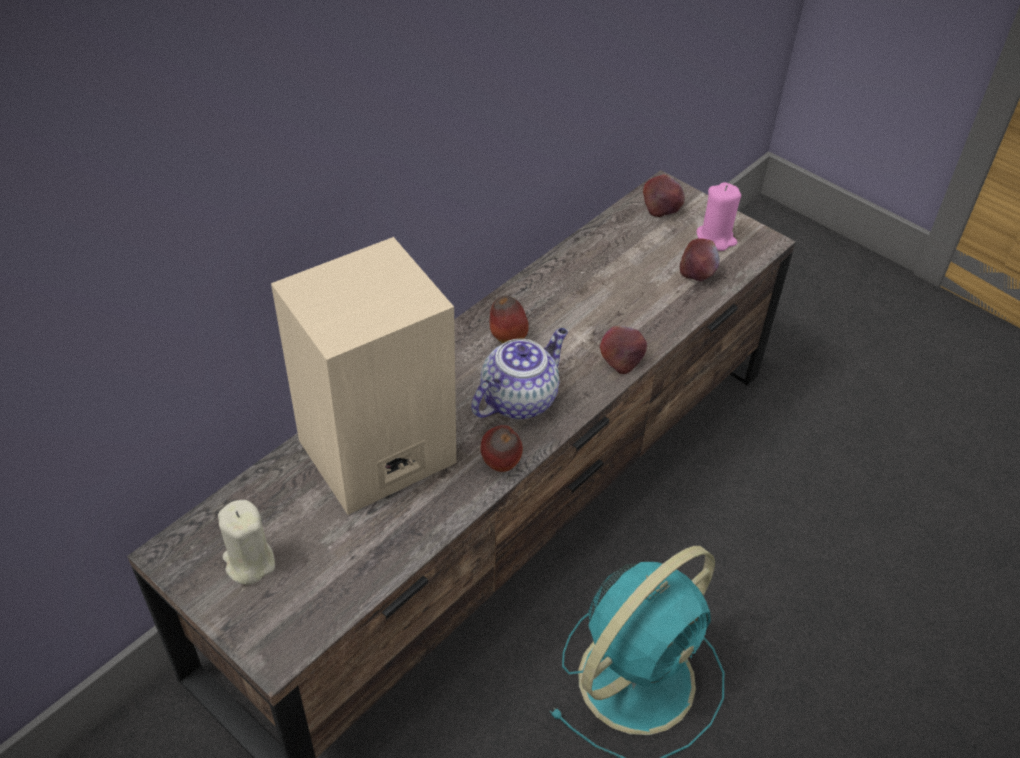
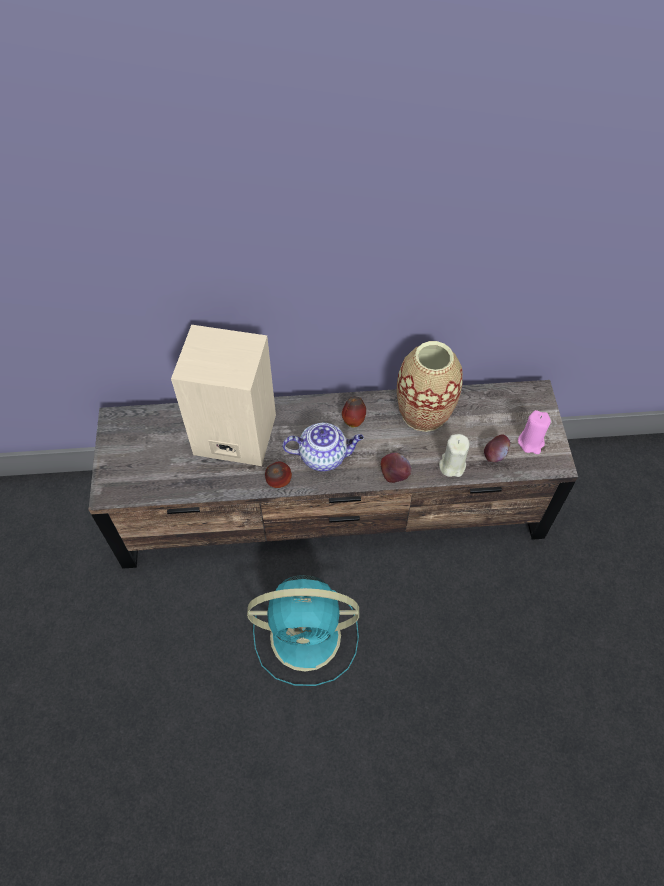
camera: 45 degrees right, 10 degrees up
beige candle [218,500,275,585] -> beige candle moved to [439,434,470,477]
apple [643,174,685,217] -> none
none -> vase [397,341,463,432]

